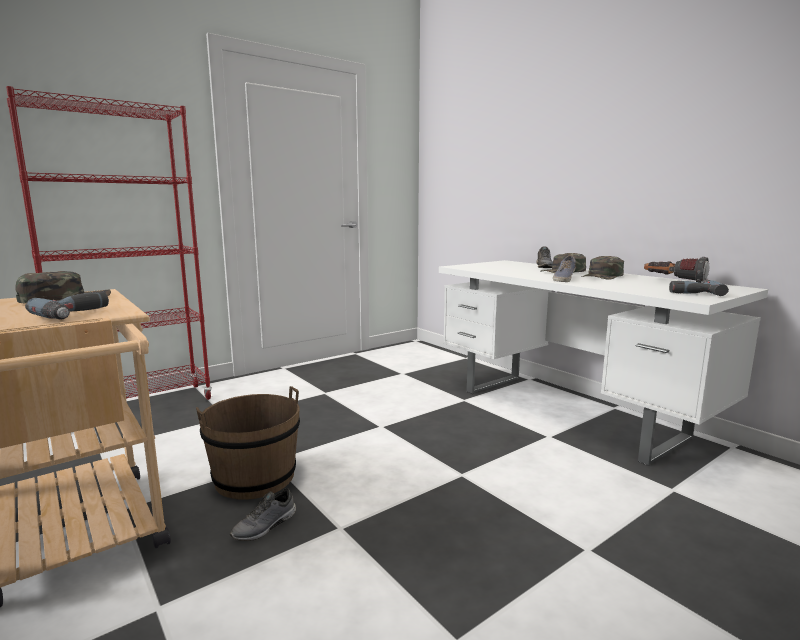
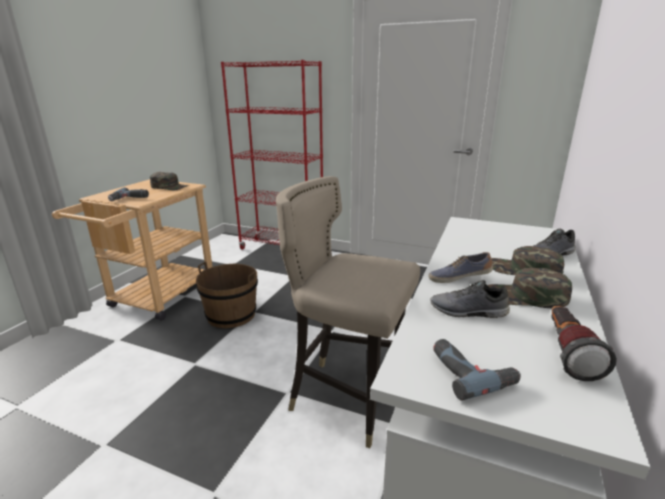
camera: 60 degrees right, 10 degrees up
grey shoe [230,488,296,541] -> grey shoe moved to [430,280,510,318]
none -> beige stool [276,176,420,448]

